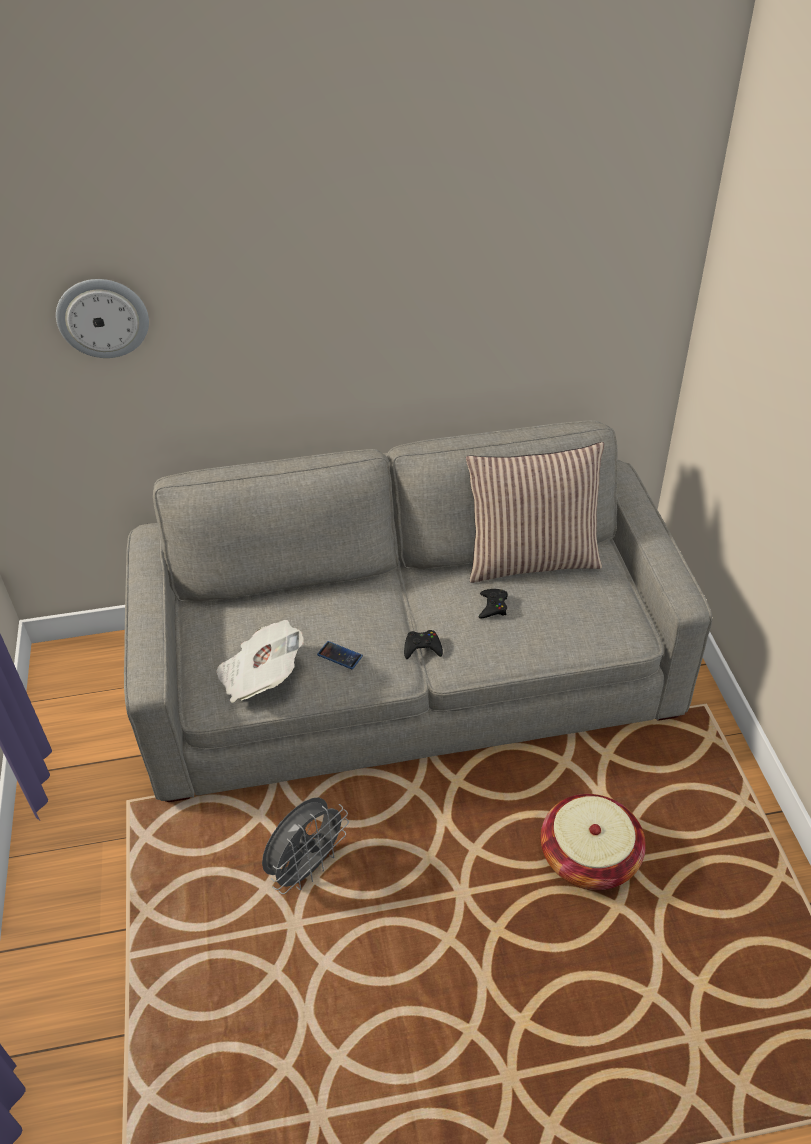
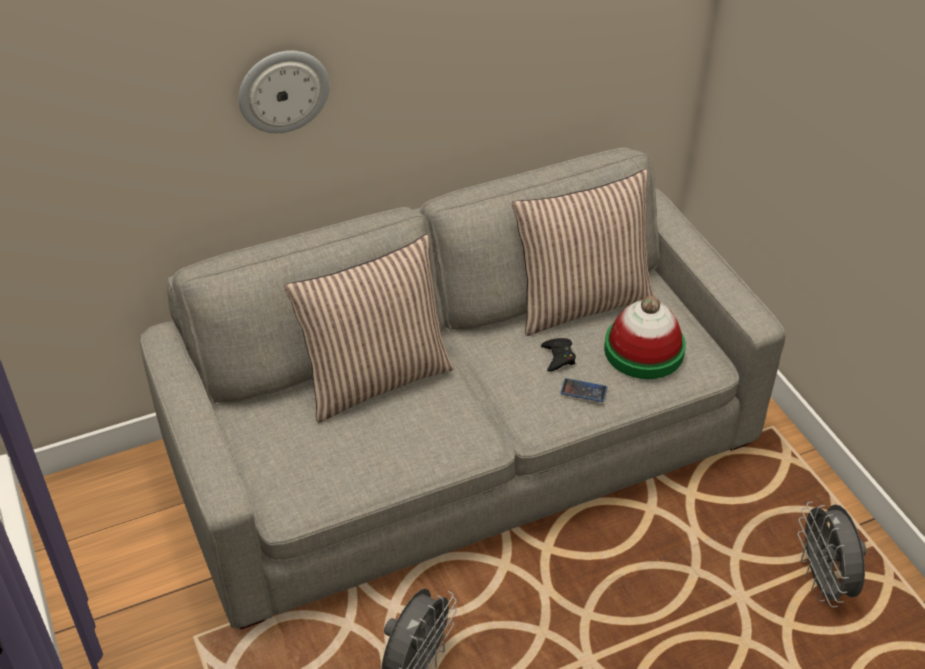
camera: 15 degrees left, 0 degrees up
wall clock [56,279,149,358] -> wall clock moved to [238,51,330,133]
newspaper [216,620,304,703] -> none
phone [317,641,363,669] -> phone moved to [560,378,608,402]
black game controller [404,630,443,659] -> none
basket [541,794,646,890] -> none
none -> pillow [284,234,454,423]
none -> hat [604,295,686,379]
none -> grey fan [797,502,866,608]

